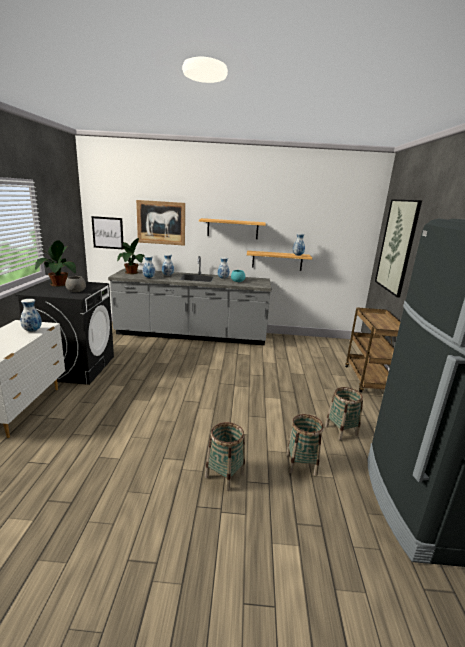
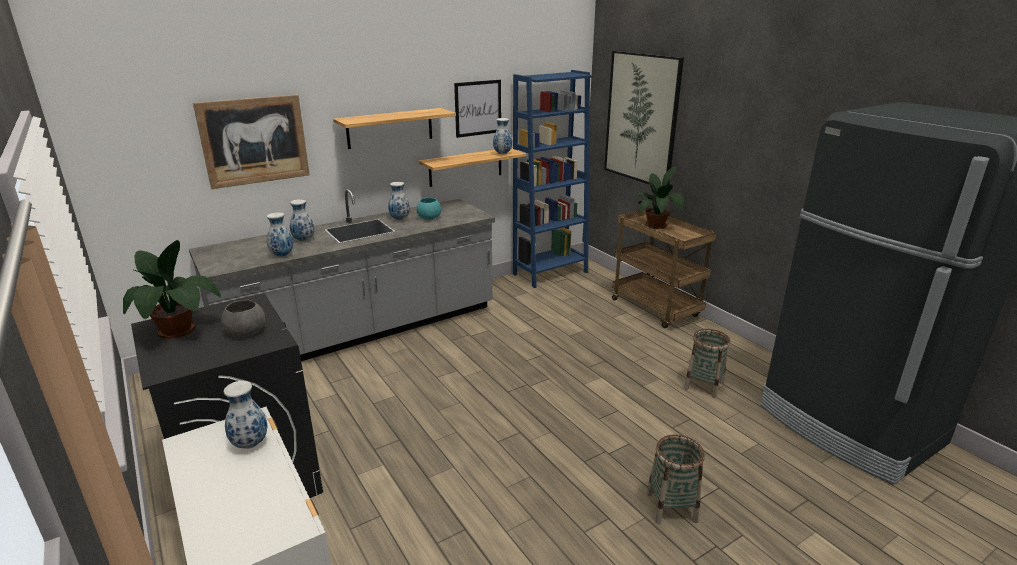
camera: 35 degrees left, 5 degrees up
picture [91,216,124,250] -> picture moved to [454,80,501,138]
potted plant [117,238,145,274] -> potted plant moved to [628,166,688,229]
basket [286,414,324,476] -> none
none -> blue bookcase [513,70,593,288]

